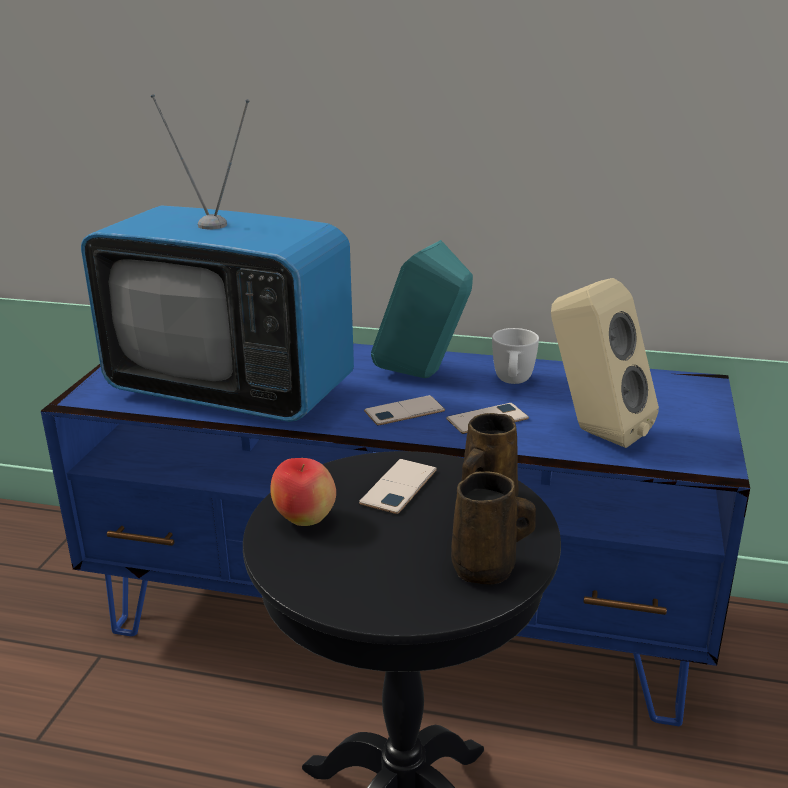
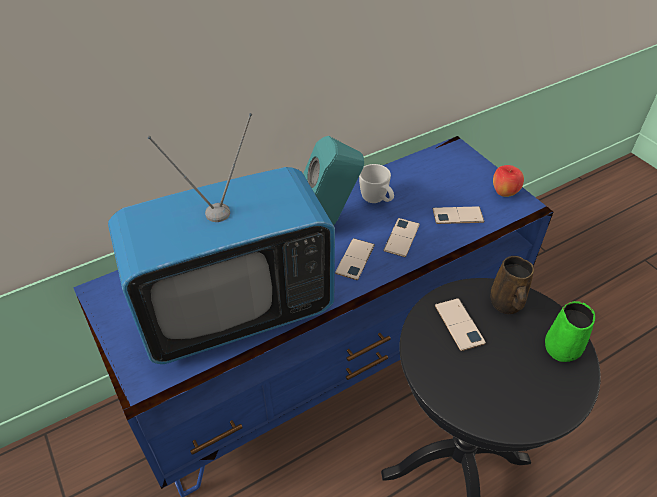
camera: 45 degrees left, 20 degrees up
apple [270,458,336,526] -> apple moved to [493,165,524,197]
brown mug [451,471,536,585] -> green mug [545,301,595,362]
beige speaker [551,278,659,448] -> phone [433,206,484,224]

